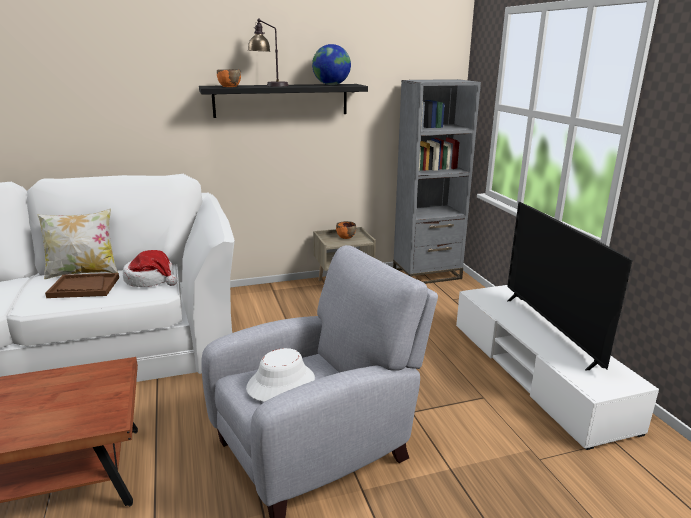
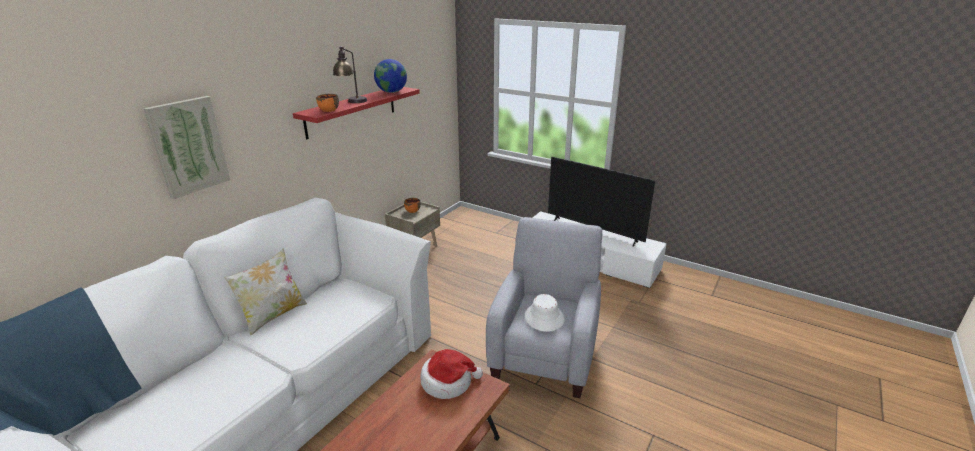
camera: 40 degrees left, 5 degrees up
brown tray [45,273,119,298] -> none
hat [123,250,178,287] -> hat moved to [421,349,483,399]
black shelf [199,84,368,118] -> red shelf [293,87,420,139]
grey bookcase [393,79,481,284] -> none
none -> picture [143,96,230,199]

